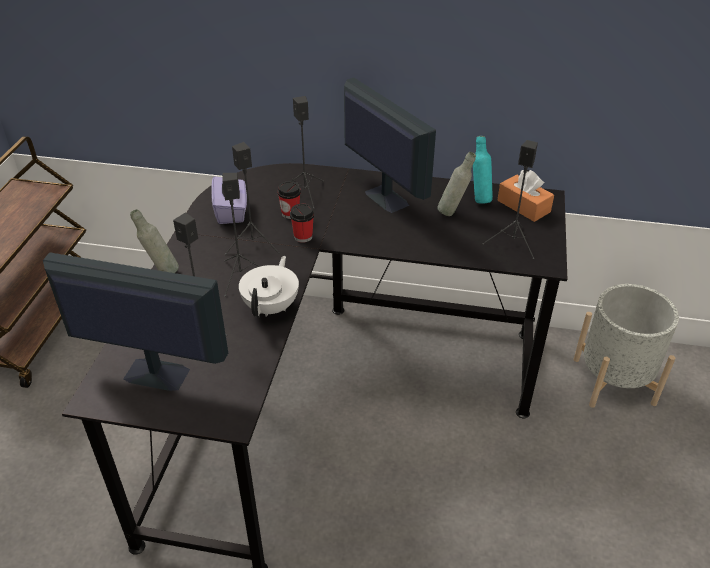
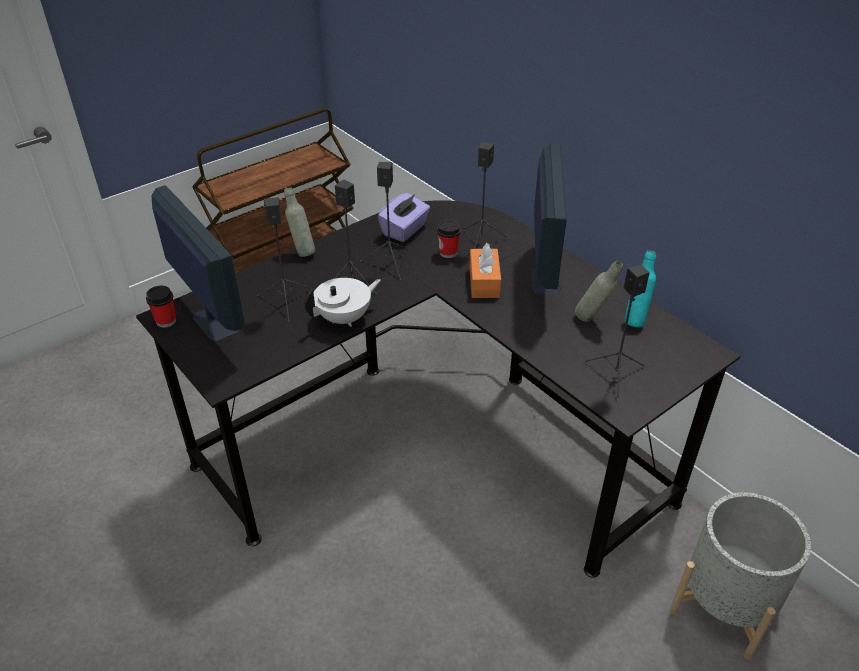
camera: 40 degrees right, 0 degrees up
cup [290,204,314,243] -> cup moved to [146,286,176,328]
orange tissue box [497,170,554,222] -> orange tissue box moved to [470,243,501,298]

